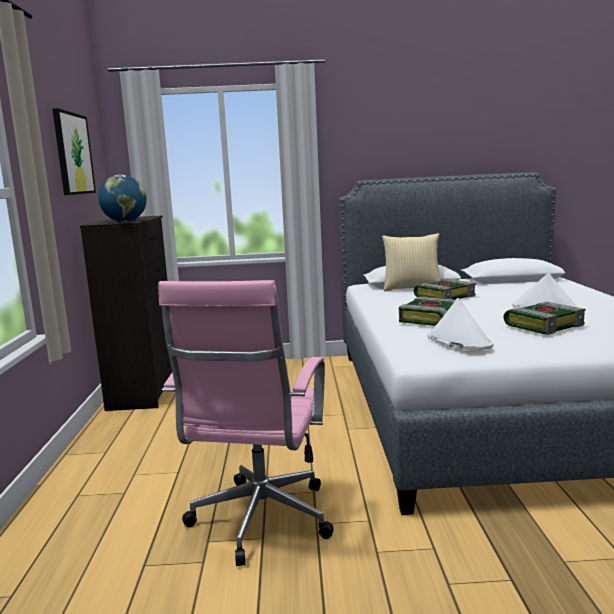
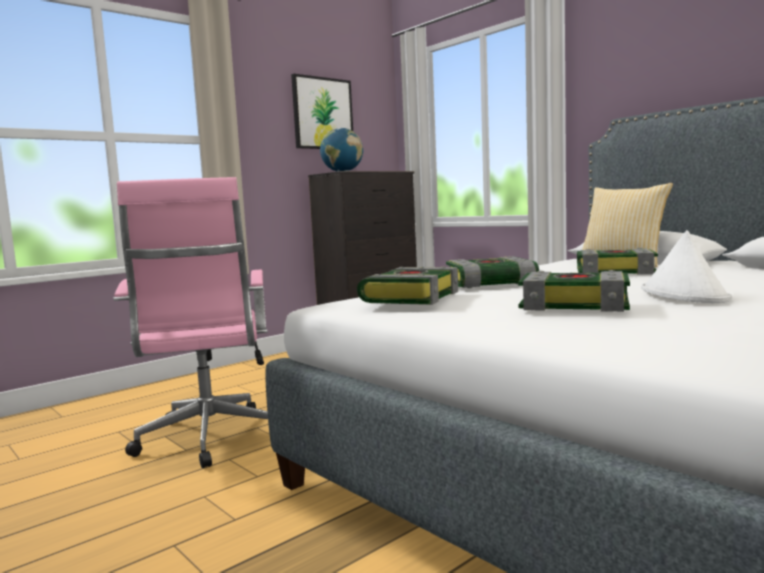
camera: 50 degrees right, 5 degrees down
pink office chair [158,280,334,566] -> pink office chair turned 75 degrees counterclockwise [113,177,268,468]
white hat [428,298,494,350] -> book [357,267,458,305]

